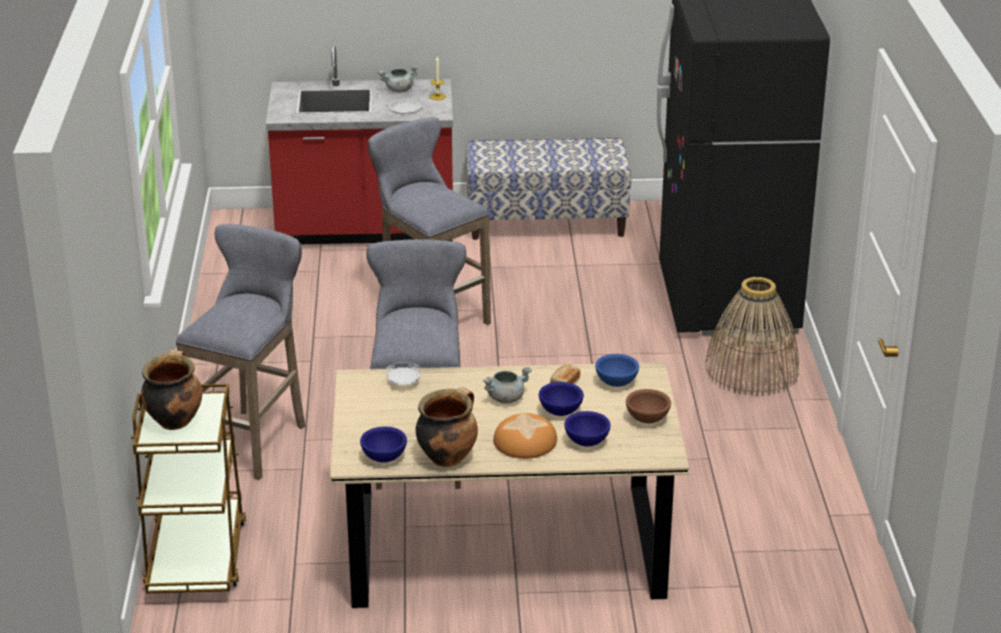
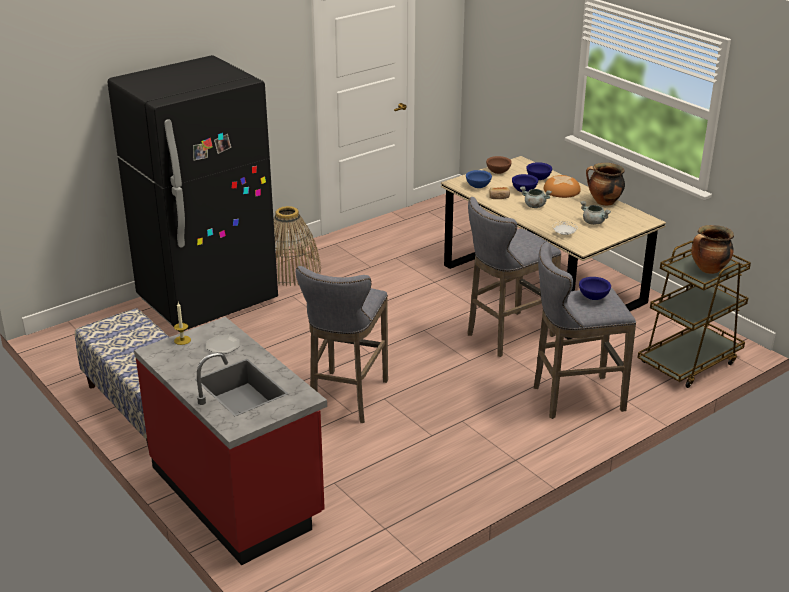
camera: 125 degrees left, 0 degrees up
blue bowl [360,426,407,463] -> blue bowl moved to [579,277,611,300]
grey cooking pot [378,65,418,92] -> grey cooking pot moved to [580,201,611,225]

